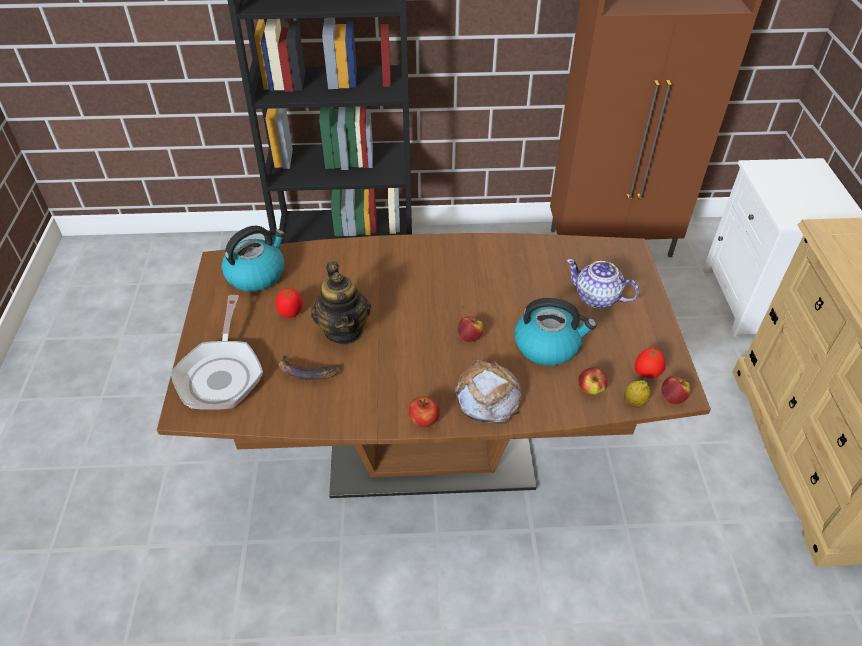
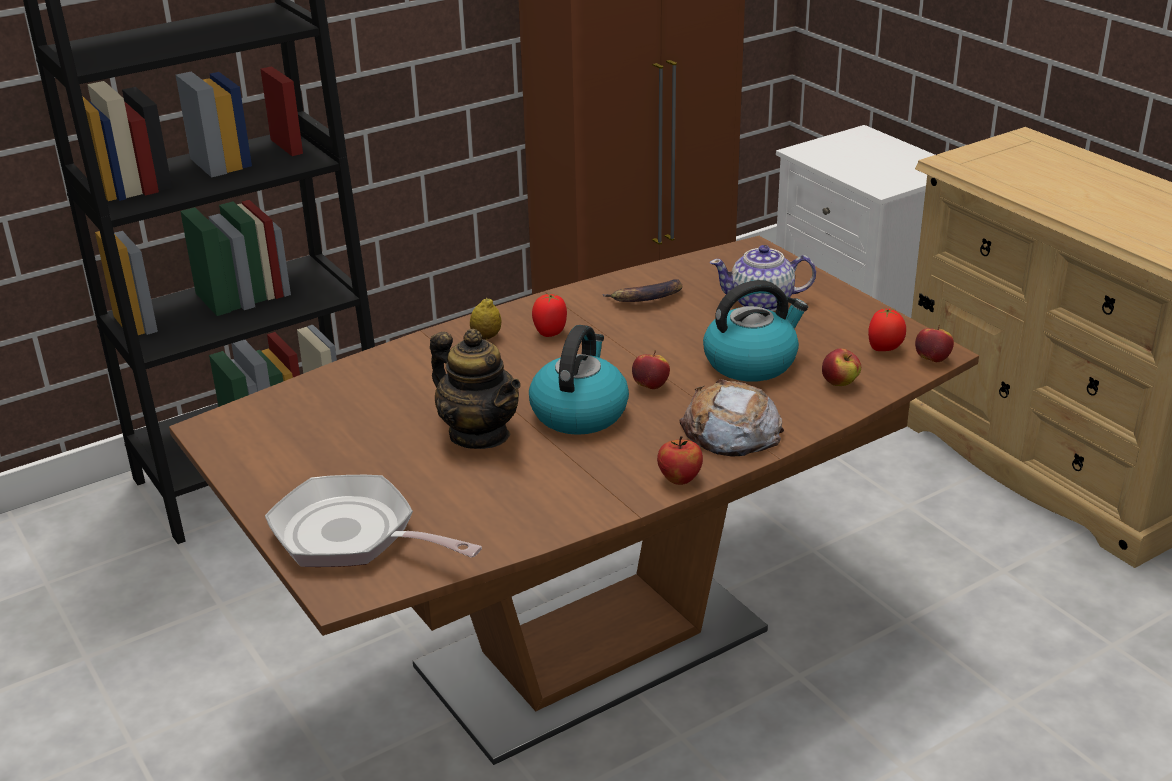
camera: 30 degrees left, 15 degrees down
frying pan [170,295,263,410] -> frying pan turned 150 degrees clockwise [265,475,482,567]
kettle [222,226,285,292] -> kettle moved to [529,325,629,435]
tomato [276,289,303,318] -> tomato moved to [532,294,567,337]
banana [278,353,341,380] -> banana moved to [602,279,683,302]
lemon [624,380,650,408] -> lemon moved to [470,298,501,340]

